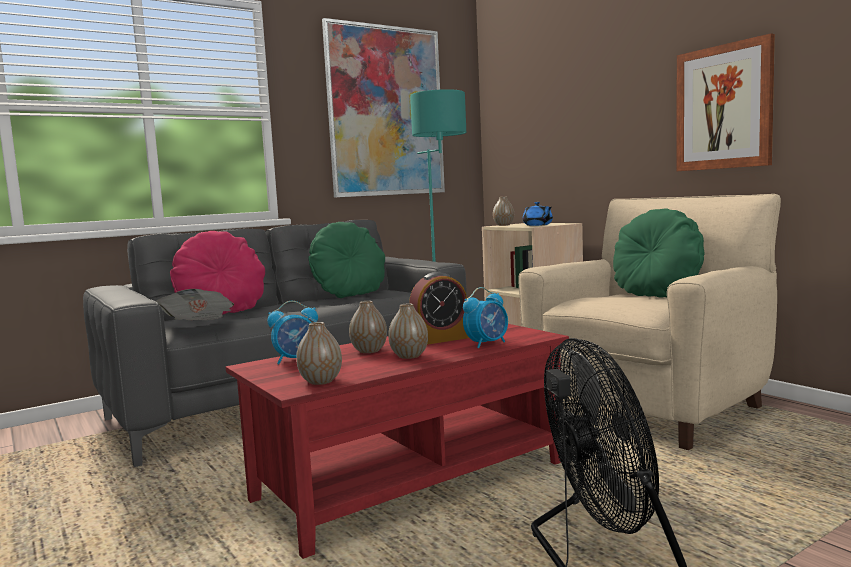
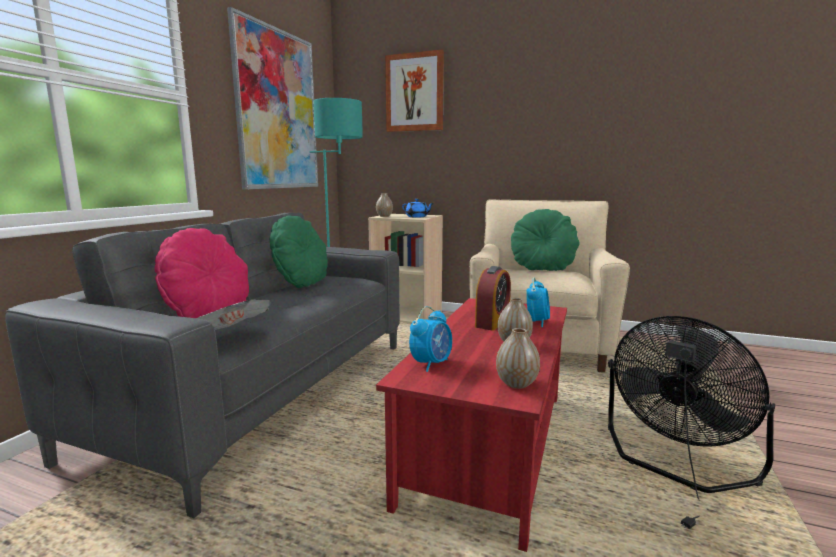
camera: 35 degrees left, 5 degrees up
vase [349,301,387,353] -> none
picture [676,33,775,171] -> picture moved to [385,49,444,132]

